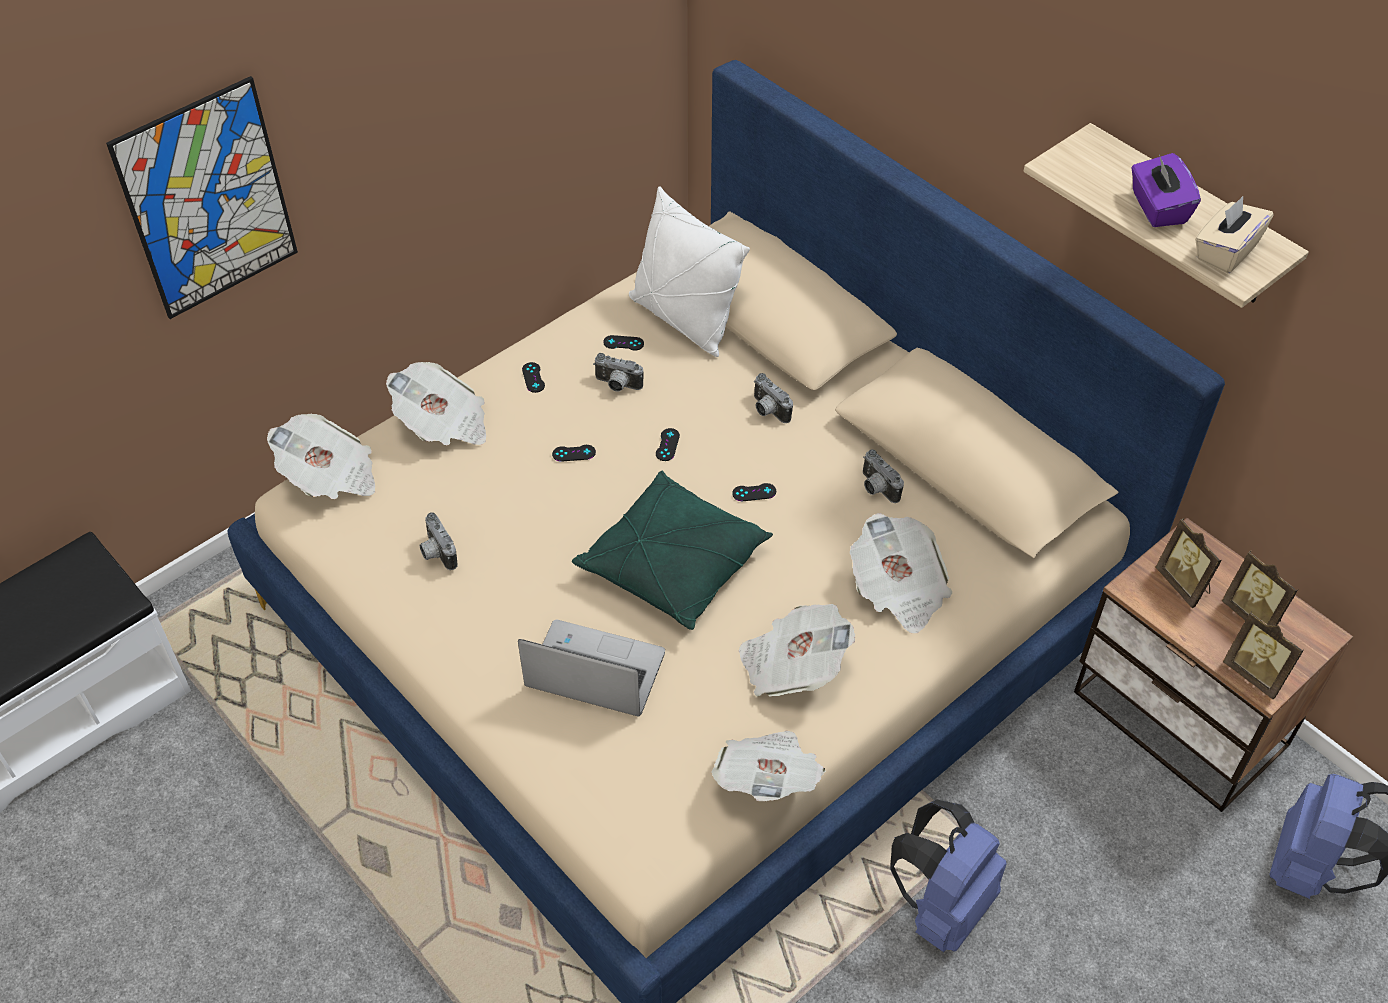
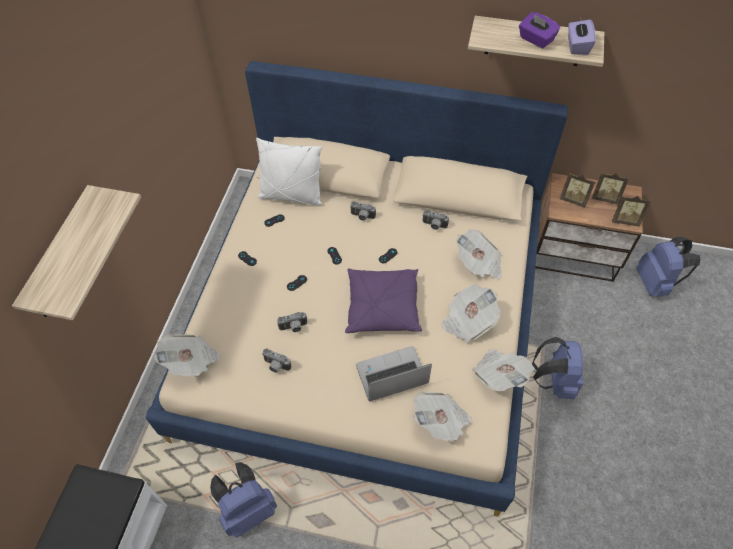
camera: 35 degrees left, 5 degrees up
picture [106,76,298,319] -> shelf [12,185,141,320]
newspaper [386,362,486,446] -> newspaper moved to [413,392,472,442]
green pillow [572,471,773,630] -> purple pillow [345,269,422,333]
camera [593,353,644,392] -> camera moved to [277,312,307,332]
beige tissue box [1195,196,1273,274] -> purple tissue box [568,19,596,55]
none -> blue backpack [210,462,277,537]

